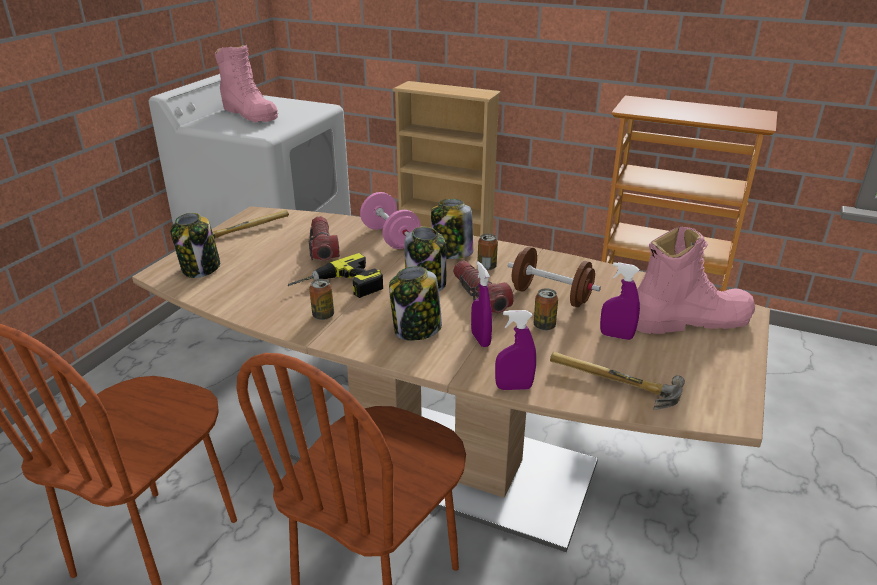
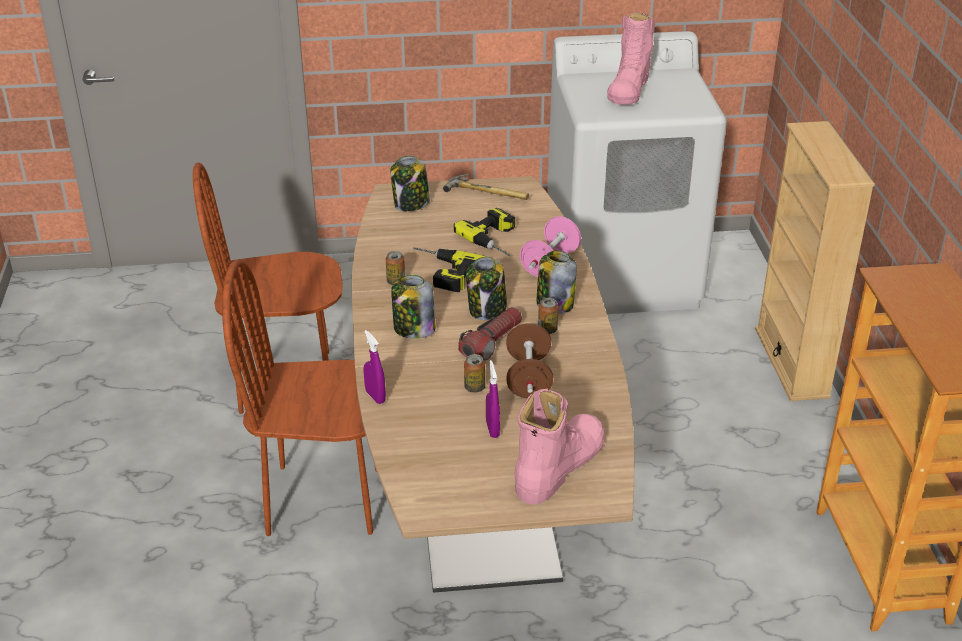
camera: 60 degrees right, 5 degrees up
flashlight [308,216,340,261] -> power drill [454,208,515,256]
purple spray bottle [471,262,492,347] -> none
hammer [550,352,685,410] -> none
pink boot [636,226,755,334] -> pink boot turned 105 degrees counterclockwise [514,388,605,504]

